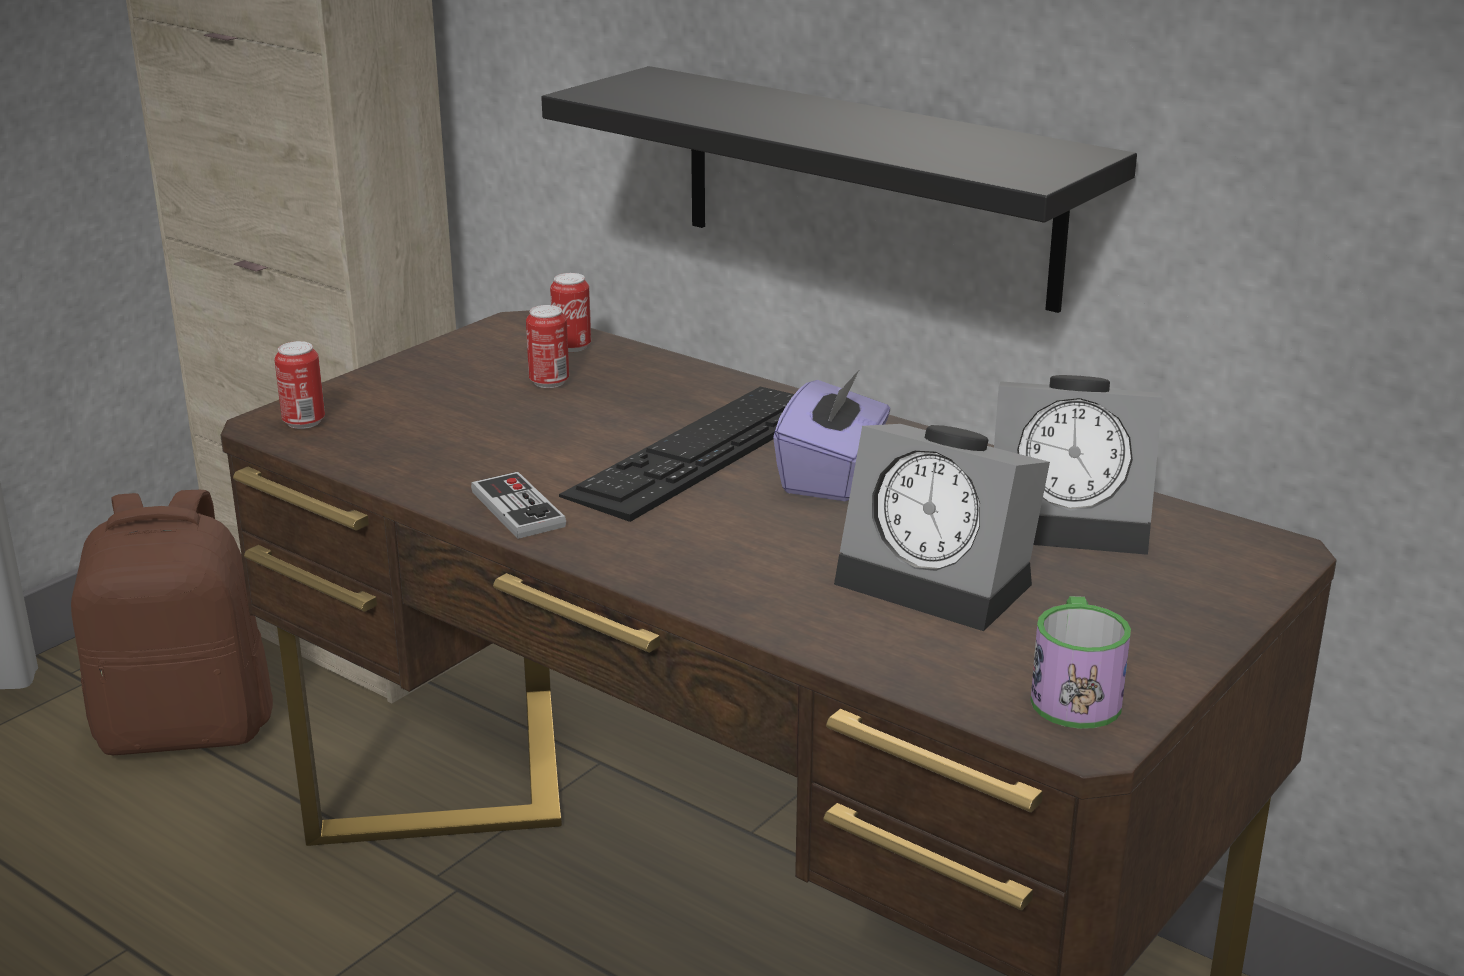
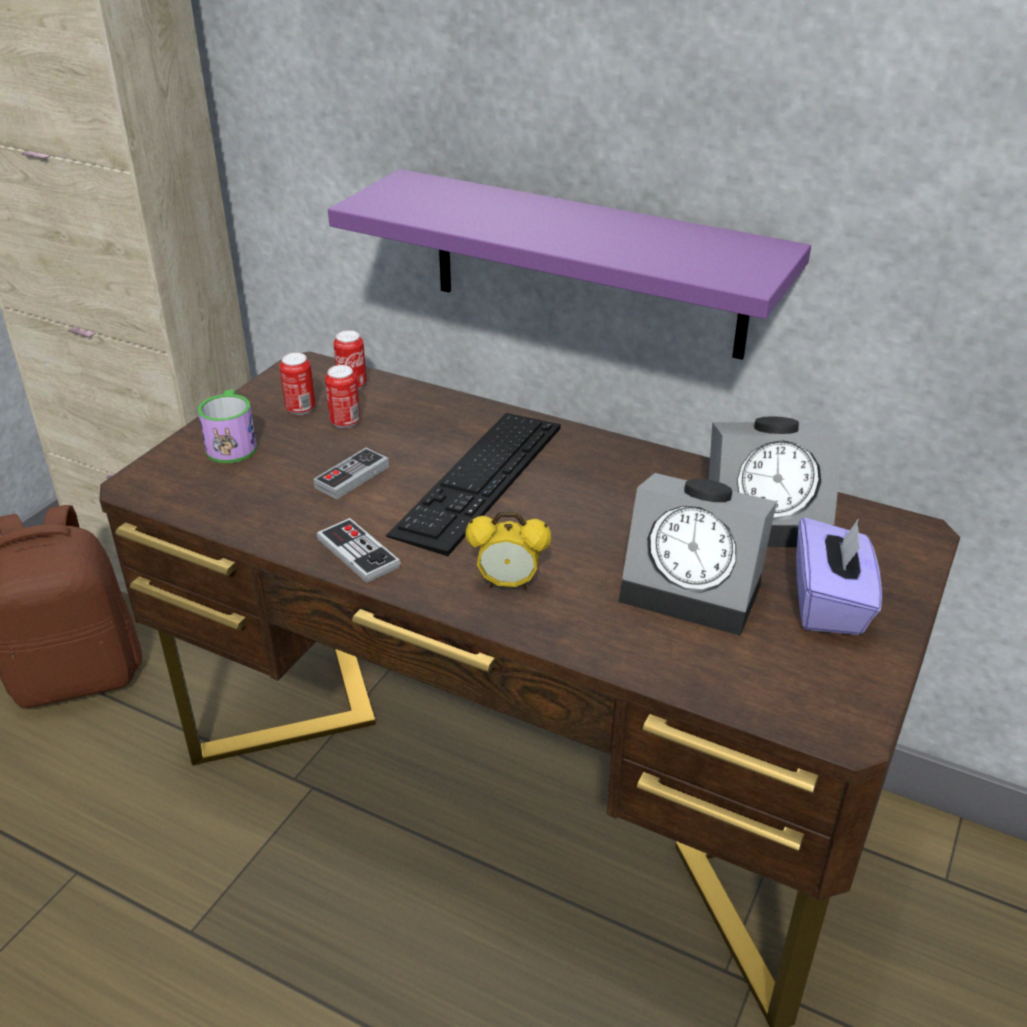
camera: 10 degrees left, 10 degrees up
can [274,341,325,429] -> can moved to [279,353,315,415]
black shelf [541,66,1137,313] -> purple shelf [328,169,811,360]
purple tissue box [773,369,890,502] -> purple tissue box moved to [796,517,882,635]
mug [1030,596,1131,729] -> mug moved to [198,390,257,463]
none -> game controller [313,448,389,499]
none -> alarm clock [465,512,551,590]

